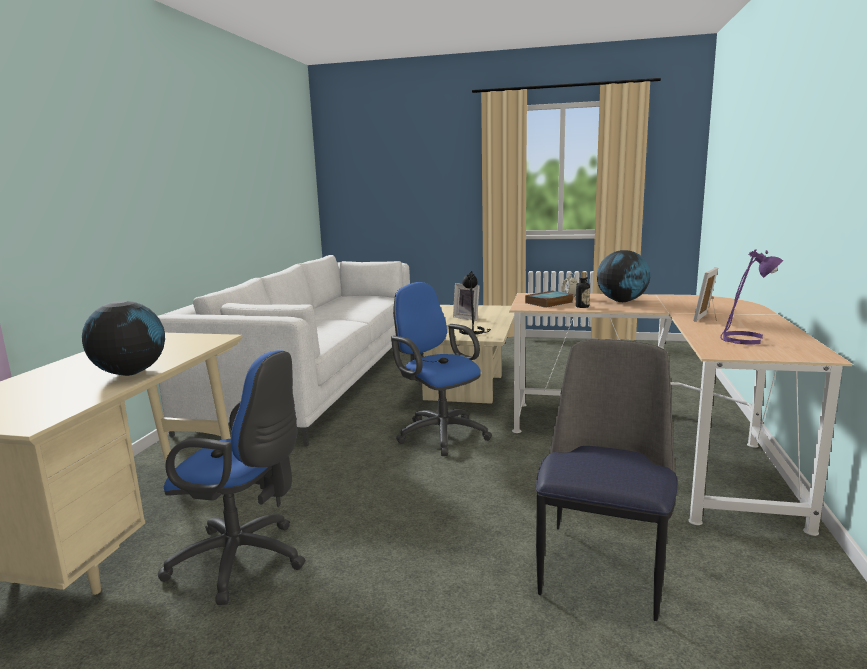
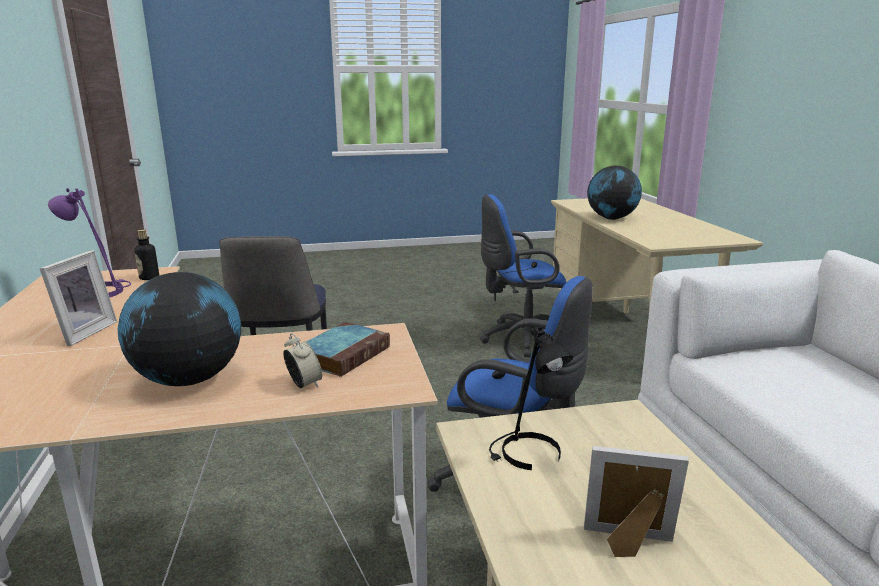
camera: 155 degrees right, 5 degrees up
bottle [576,272,590,308] -> bottle moved to [134,230,159,280]

